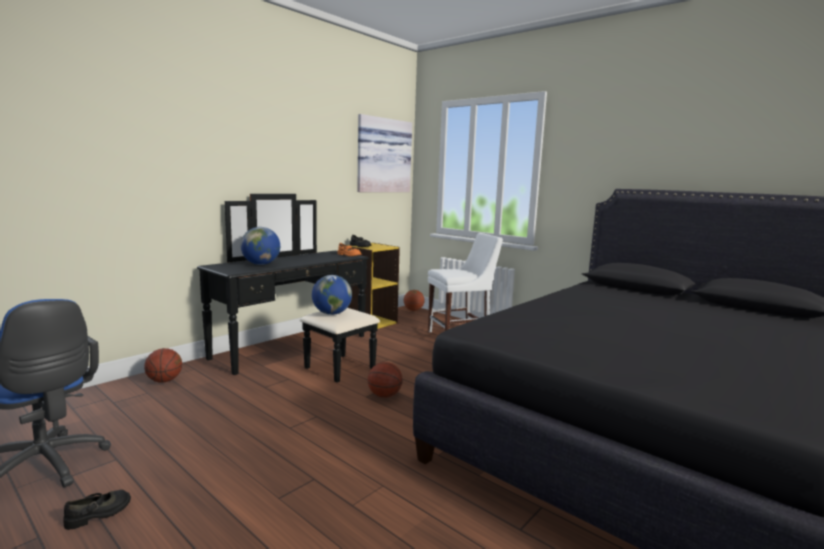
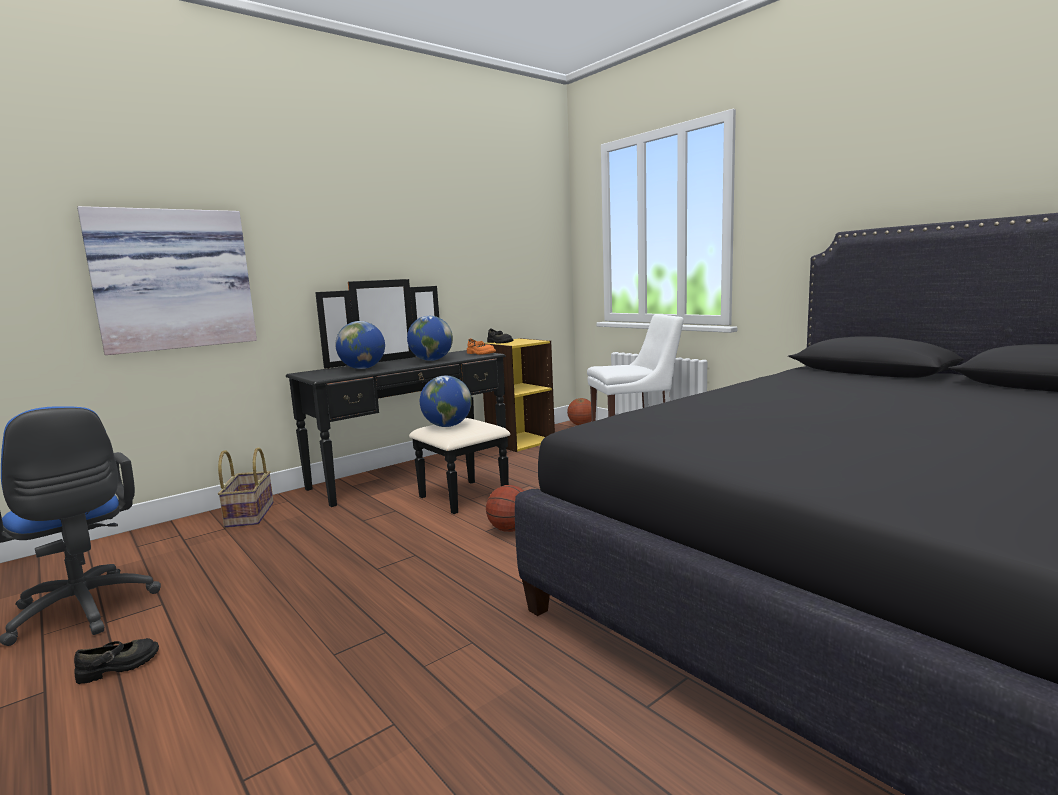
camera: 10 degrees right, 0 degrees up
basketball [144,348,182,382] -> basket [218,447,274,528]
picture [357,114,412,192] -> picture moved to [77,206,257,355]
none -> globe [407,316,453,361]

